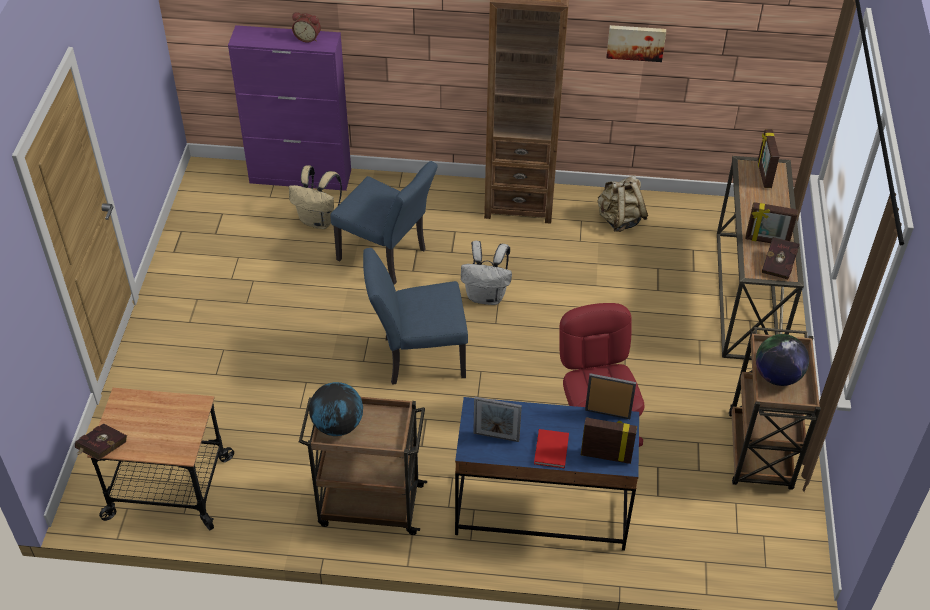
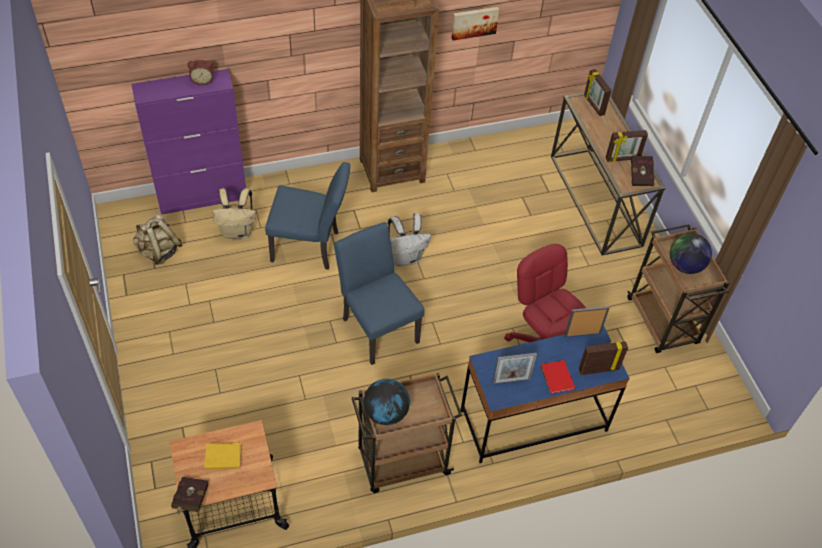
camera: 25 degrees left, 5 degrees up
blue chair [363,248,468,385] -> blue chair turned 90 degrees clockwise [334,222,425,365]
beige backpack [598,175,648,232] -> beige backpack moved to [133,214,182,265]
none -> yellow book [204,443,241,470]

